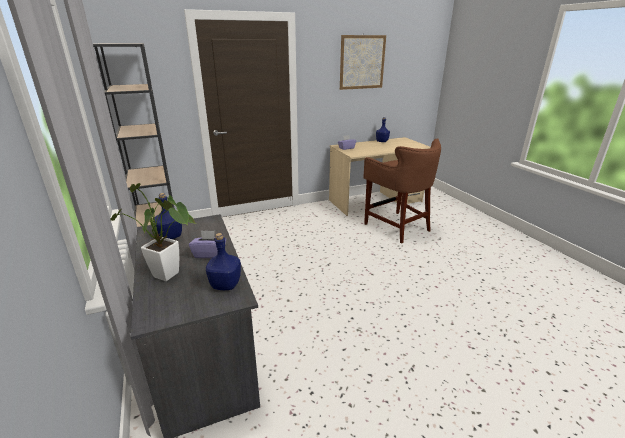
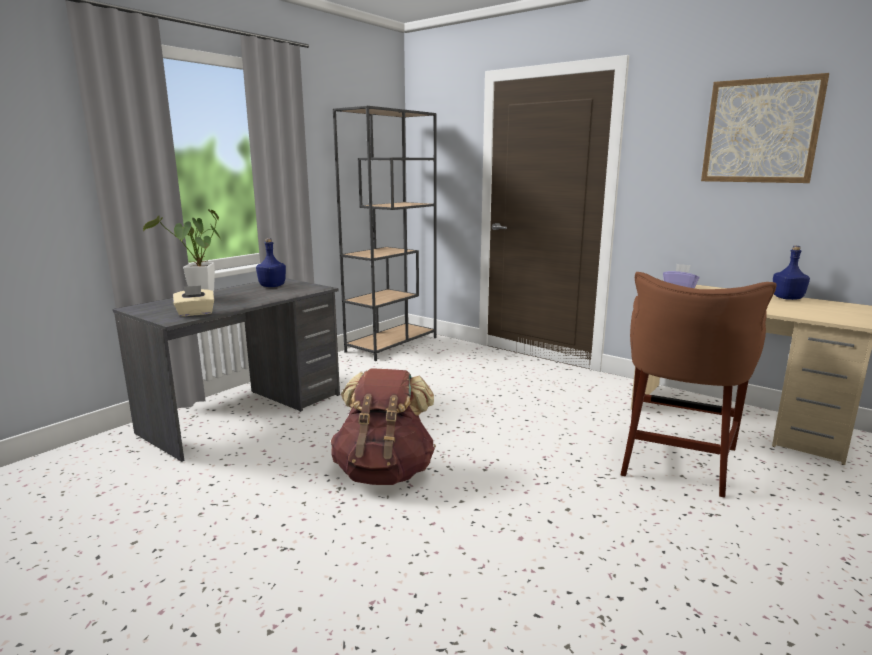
camera: 60 degrees right, 10 degrees down
purple tissue box [189,230,226,258] -> none
blue bottle [206,233,241,290] -> beige tissue box [173,285,214,317]
none -> brown backpack [331,368,436,485]

